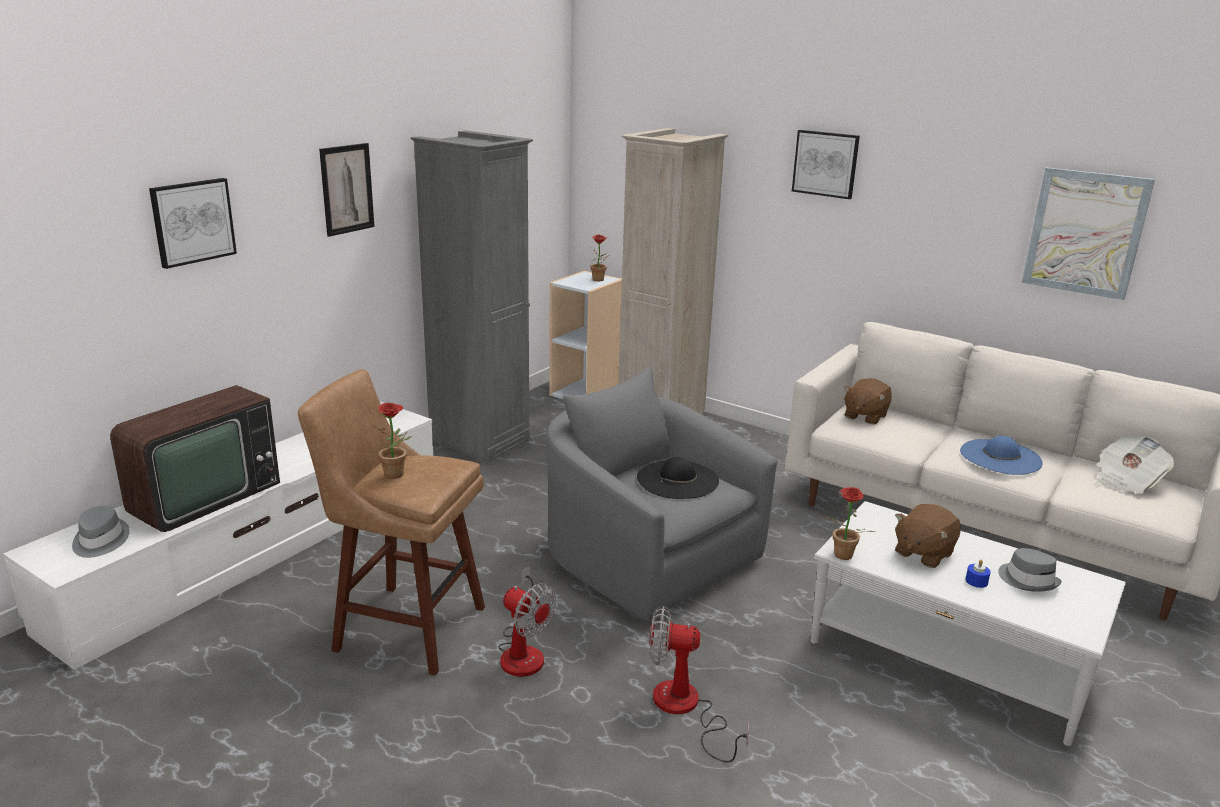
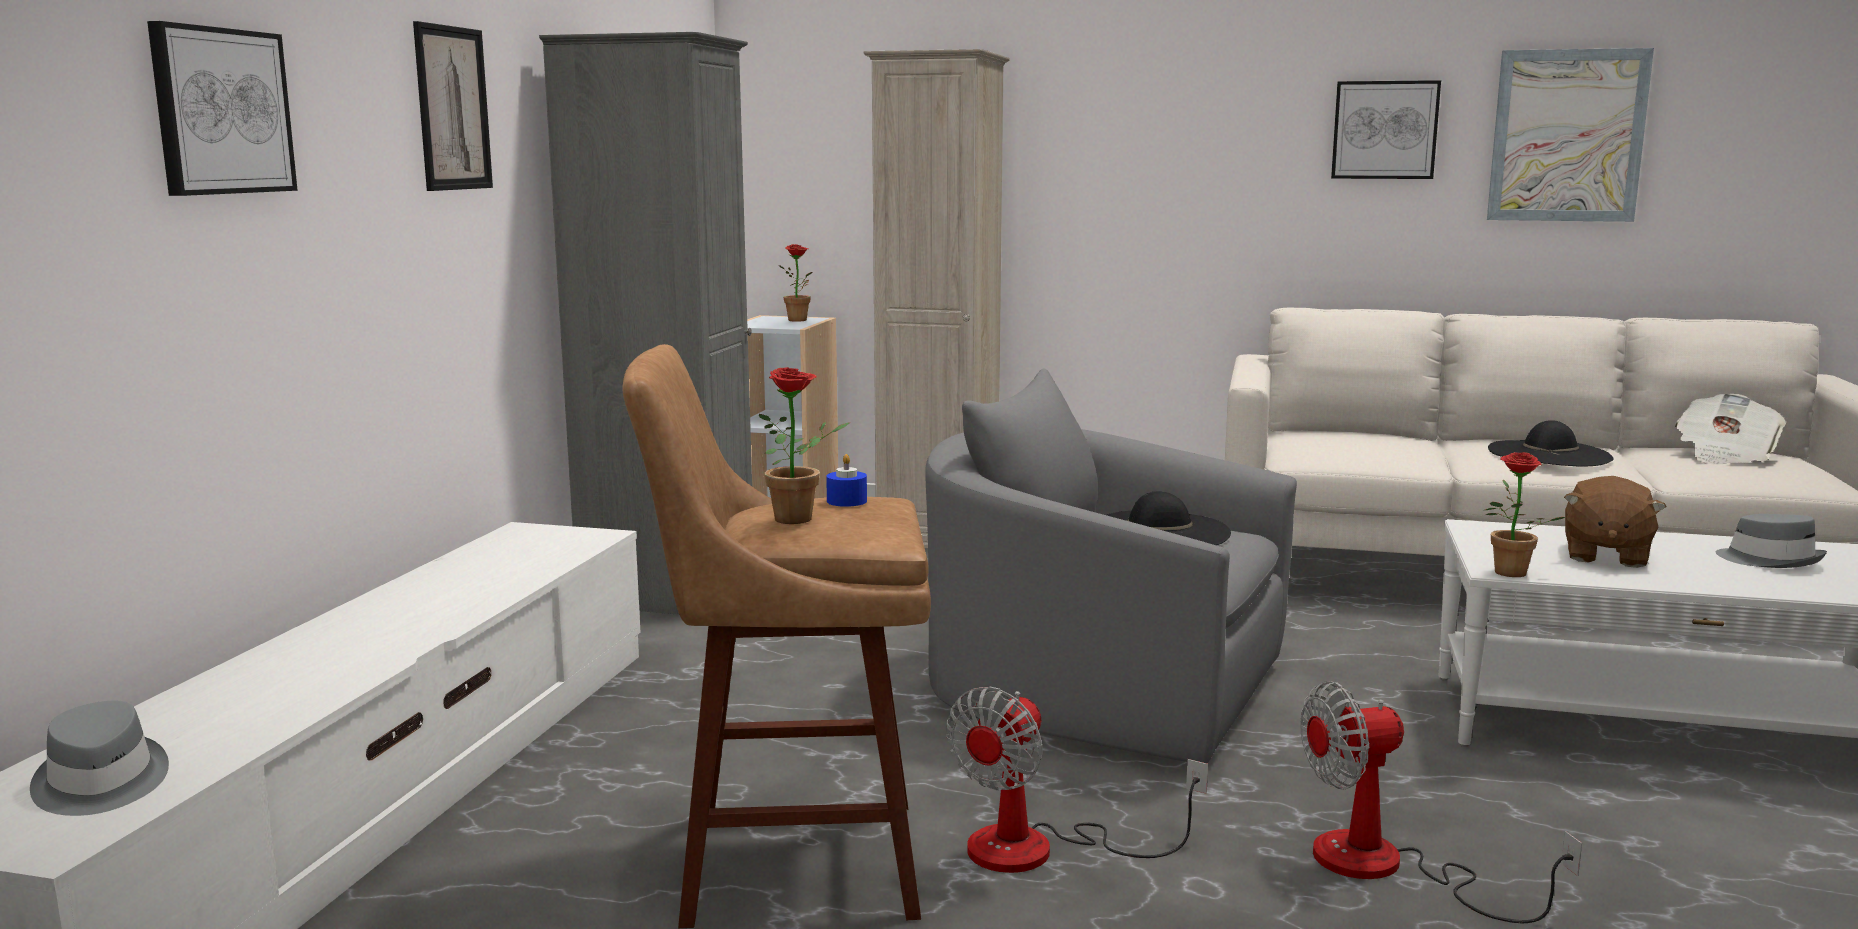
camera: 20 degrees left, 10 degrees down
television [110,385,280,532] -> none
fan [498,566,556,677] -> fan turned 105 degrees clockwise [947,686,1208,873]
picture [792,130,860,199] -> picture moved to [1331,80,1441,179]
brown plush toy [844,378,892,424] -> none
blue hat [960,436,1043,475] -> black hat [1488,420,1614,466]
blue candle [965,560,991,588] -> blue candle moved to [826,454,867,507]

